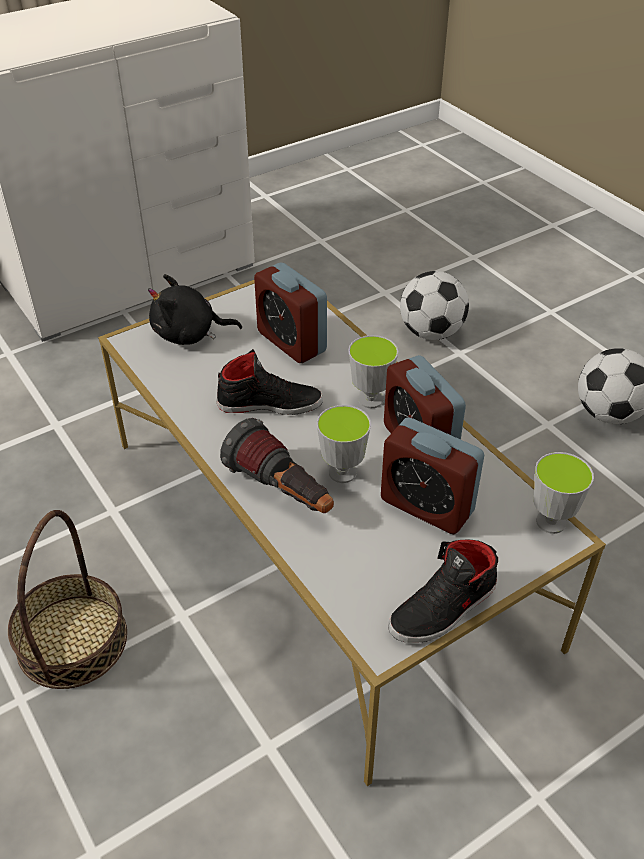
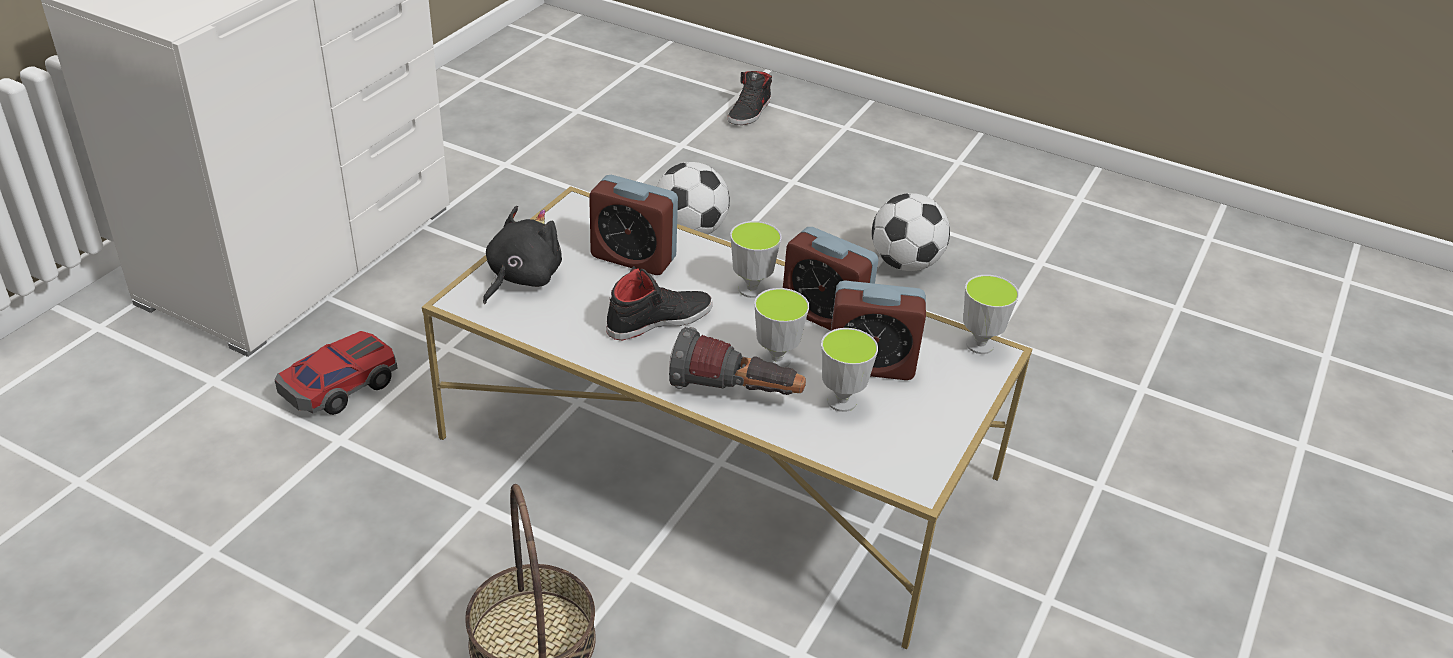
camera: 30 degrees left, 5 degrees down
black plush toy [148,274,242,345] -> black plush toy turned 150 degrees clockwise [483,206,562,304]
black shoe [388,540,498,643] -> black shoe moved to [728,71,772,125]
none -> toy car [275,331,398,415]
none -> cup [821,328,878,412]

